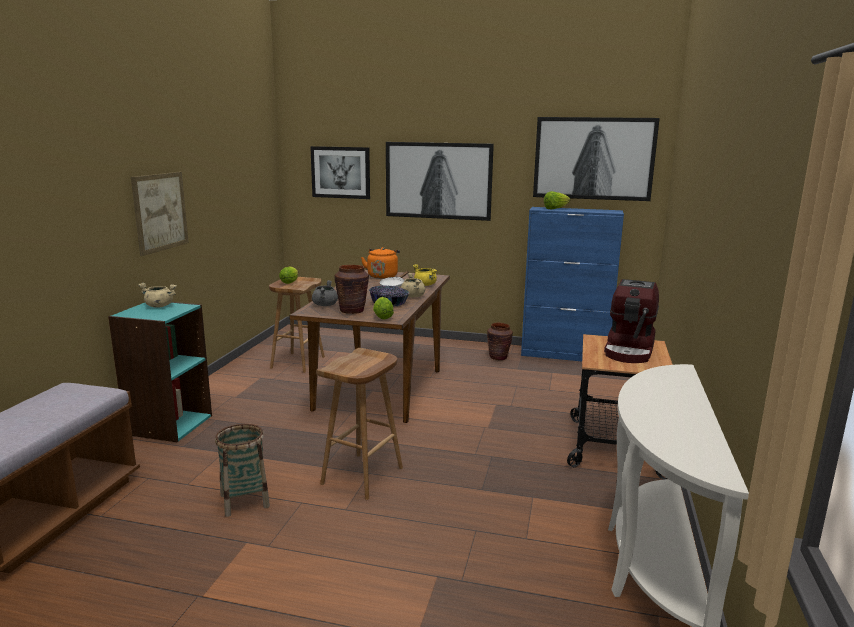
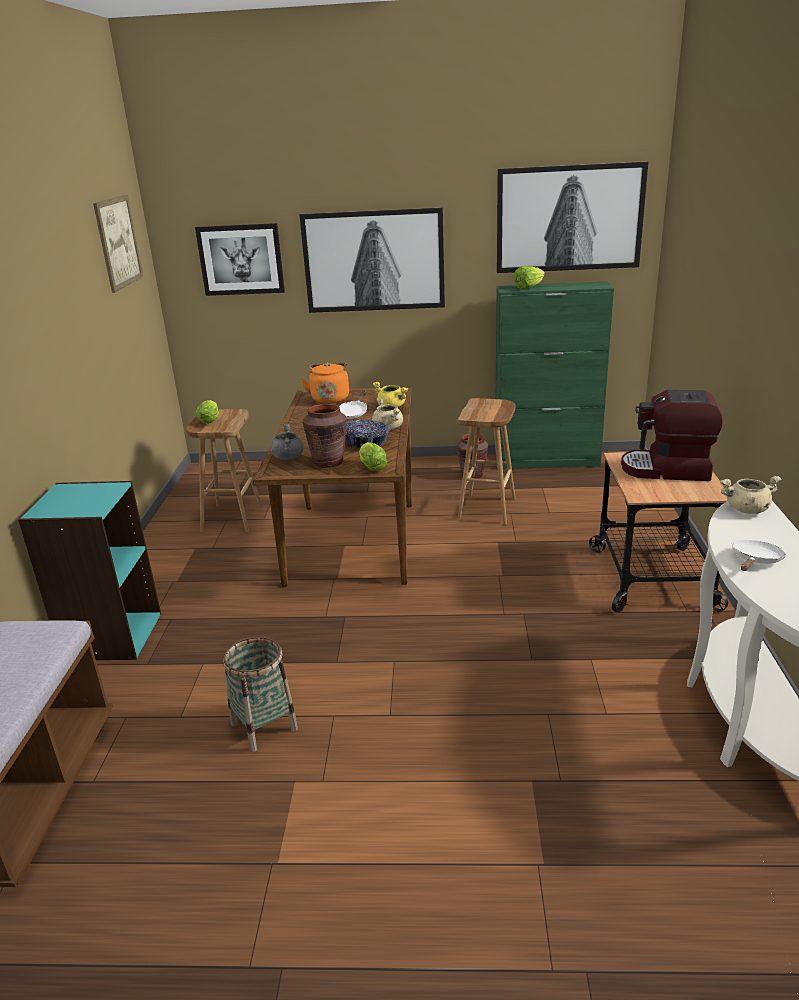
camera: 10 degrees left, 10 degrees up
picture [131,172,189,256] -> picture moved to [93,195,143,293]
beige cooking pot [138,283,177,308] -> beige cooking pot moved to [720,476,782,514]
brown stool [316,348,403,500] -> brown stool moved to [456,398,516,525]
blue cabinet [521,207,624,361] -> green cabinet [495,281,614,469]
coffee machine [604,279,659,363] -> coffee machine turned 90 degrees clockwise [621,390,723,481]
none -> white frying pan [732,539,786,571]

